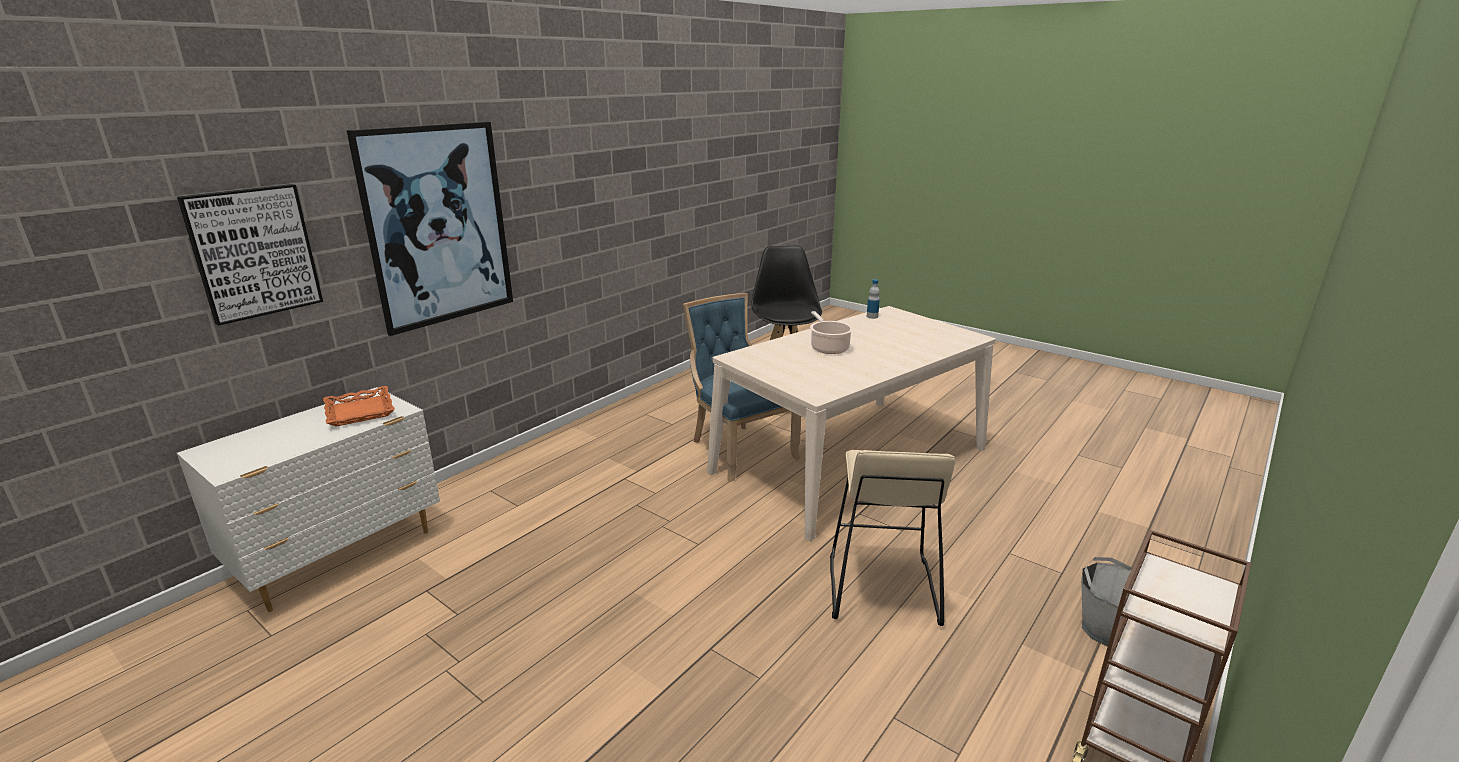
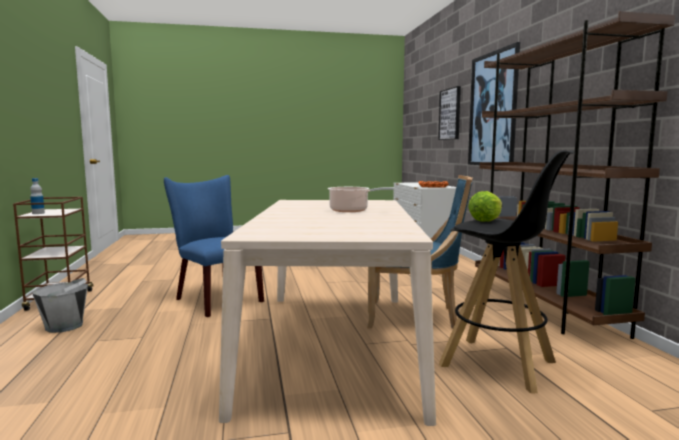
camera: 130 degrees right, 15 degrees down
beige stool [830,450,955,626] -> blue chair [164,175,264,317]
bottle [867,279,880,319] -> bottle moved to [30,178,45,214]
none -> lettuce [468,191,502,222]
none -> brown bookcase [475,11,675,339]

